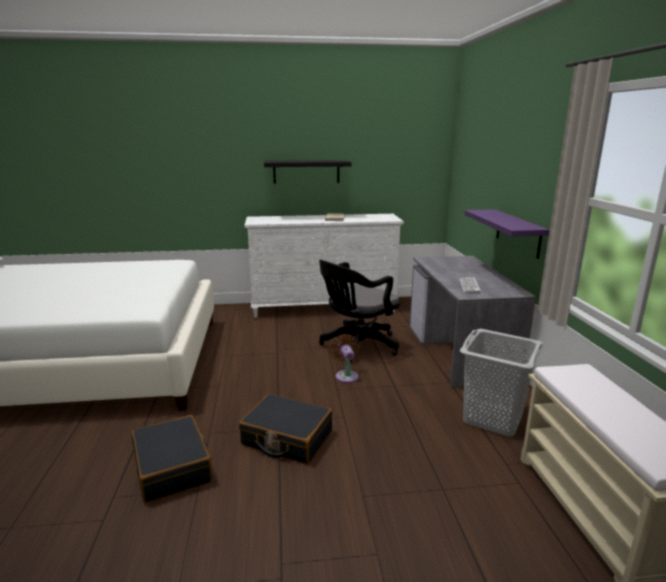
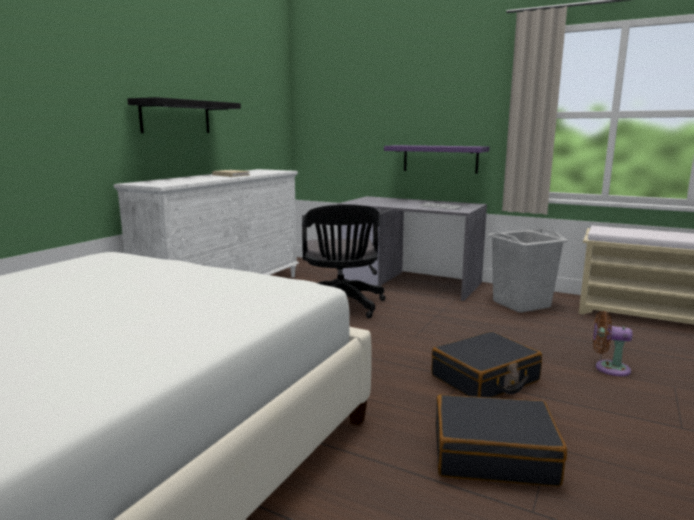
camera: 55 degrees left, 5 degrees down
brown fan [329,334,360,383] -> brown fan moved to [593,311,632,376]

